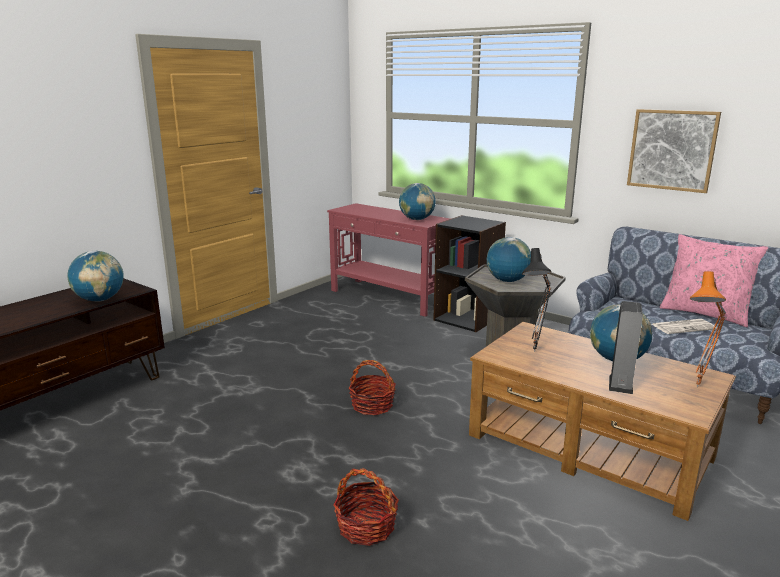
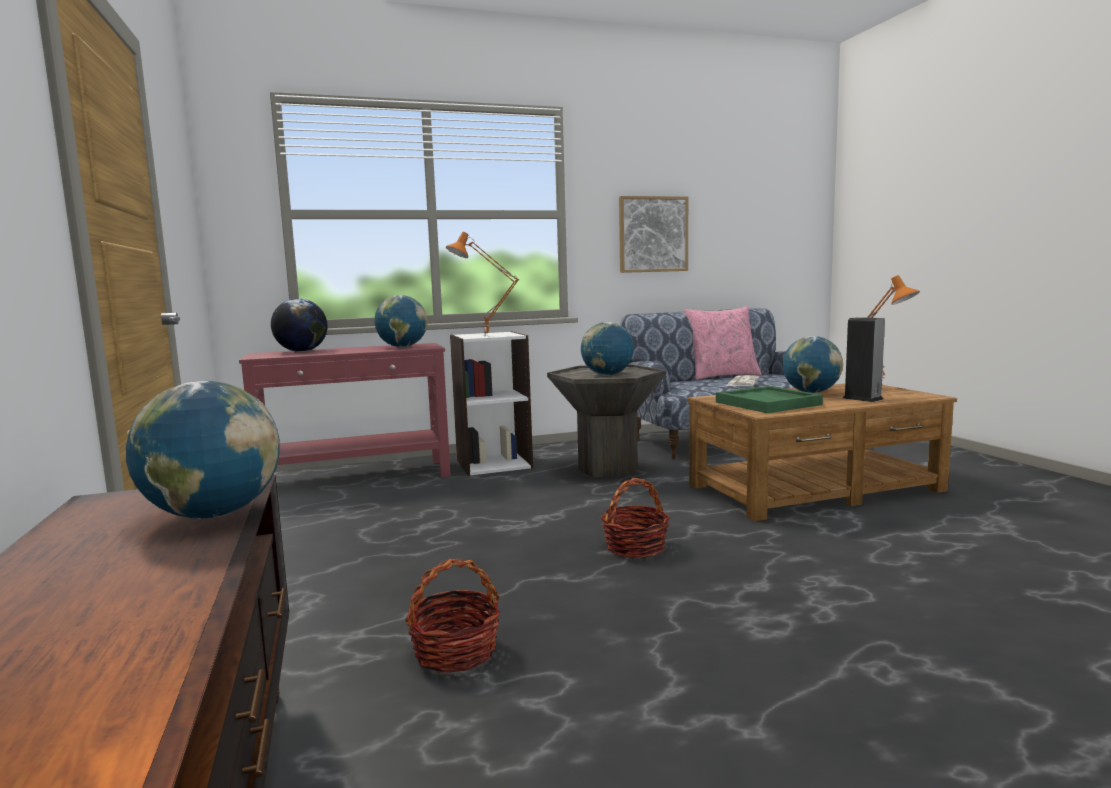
camera: 55 degrees left, 10 degrees down
basket [333,468,399,546] -> basket moved to [405,558,500,673]
black bookcase [433,215,506,332] -> white bookcase [450,332,533,476]
black table lamp [522,248,552,352] -> green tray [716,386,823,413]
none -> globe [271,298,328,352]
none -> orange table lamp [446,232,519,334]

